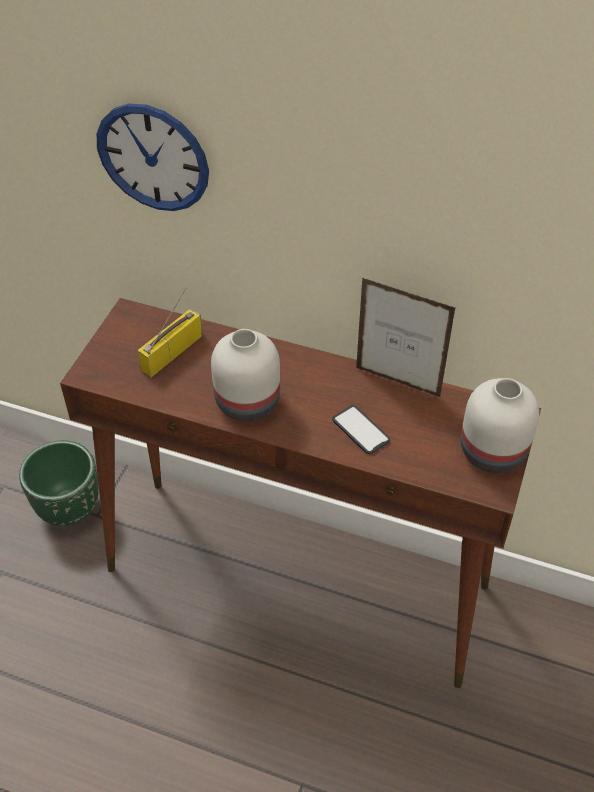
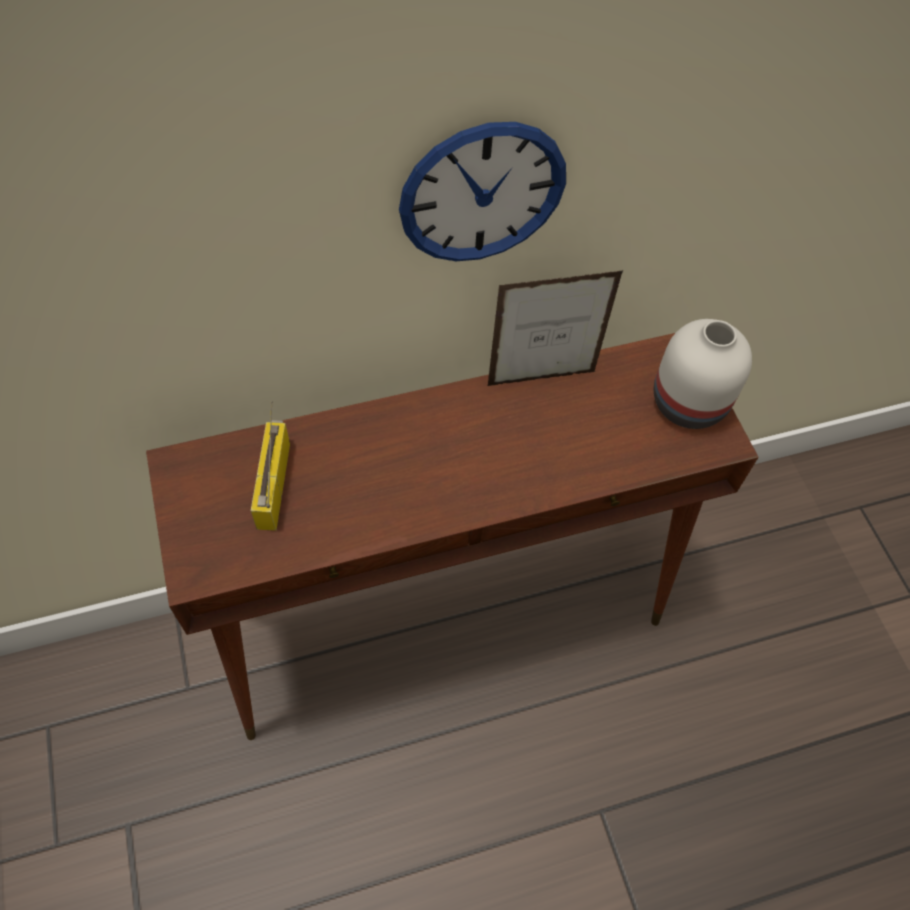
camera: 40 degrees left, 10 degrees up
green planter [19,440,99,526] -> none
wall clock [97,104,209,211] -> wall clock moved to [399,122,566,261]
white vase [211,329,280,422] -> none
phone [332,405,390,454] -> none

